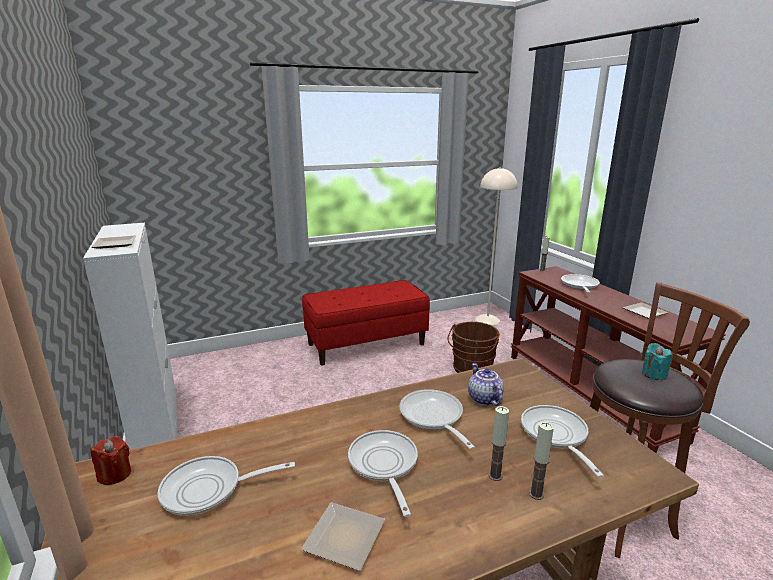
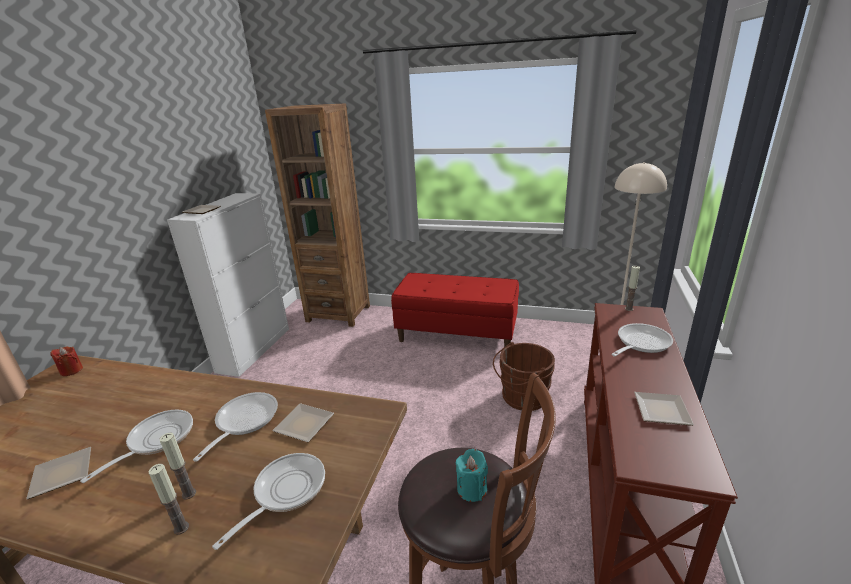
camera: 40 degrees right, 5 degrees up
frying pan [158,456,295,516] -> none
teapot [468,363,504,406] -> plate [272,403,334,442]
none -> brown bookcase [265,103,370,327]

